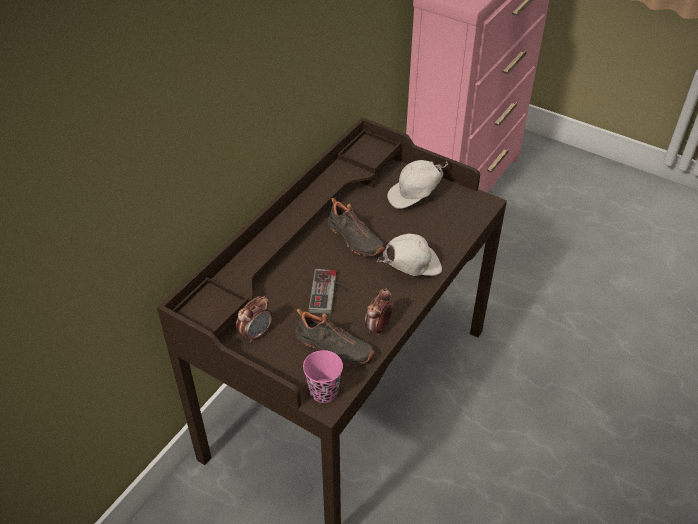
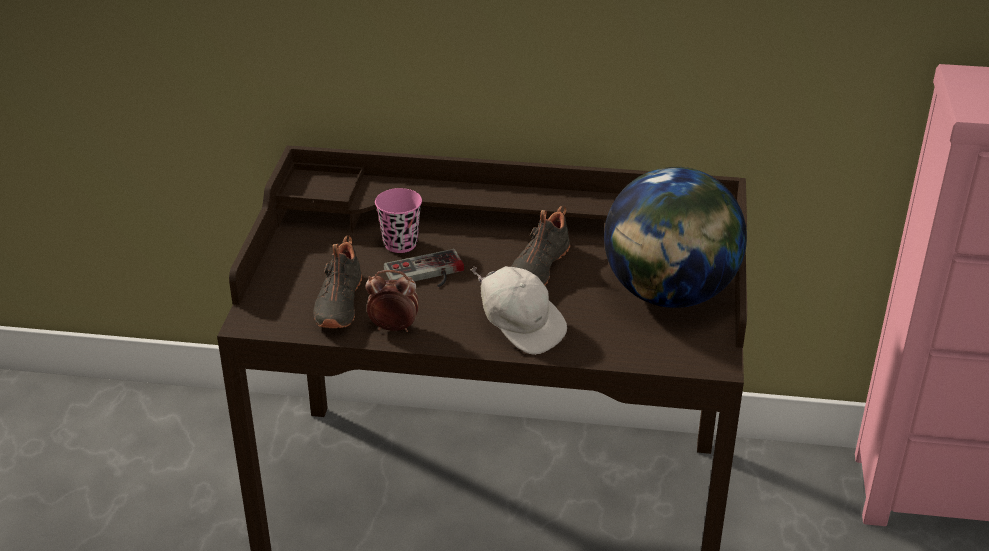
camera: 65 degrees right, 10 degrees down
alarm clock [236,296,272,343] -> none
pink cup [303,350,343,403] -> pink cup moved to [375,188,422,253]
white cap [387,160,448,209] -> globe [604,167,747,308]

